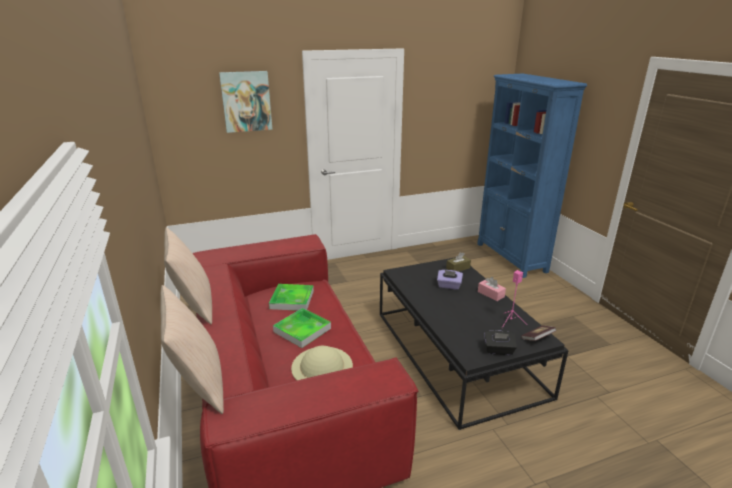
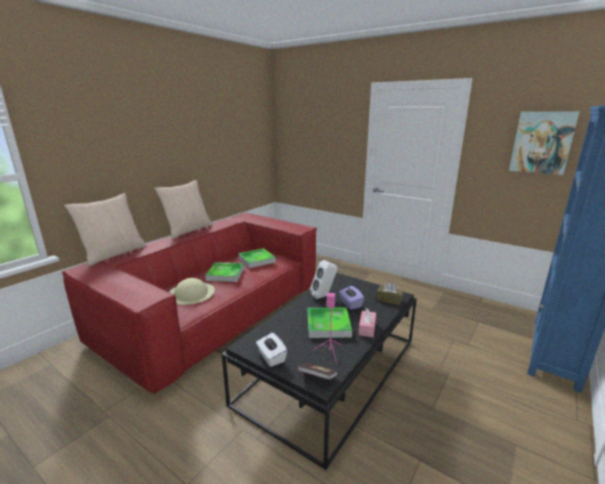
camera: 55 degrees right, 5 degrees down
picture [219,71,272,133] -> picture moved to [509,111,580,175]
black tissue box [484,330,517,355] -> white tissue box [256,333,287,367]
none -> tray [308,307,352,338]
none -> white speaker [310,260,337,299]

